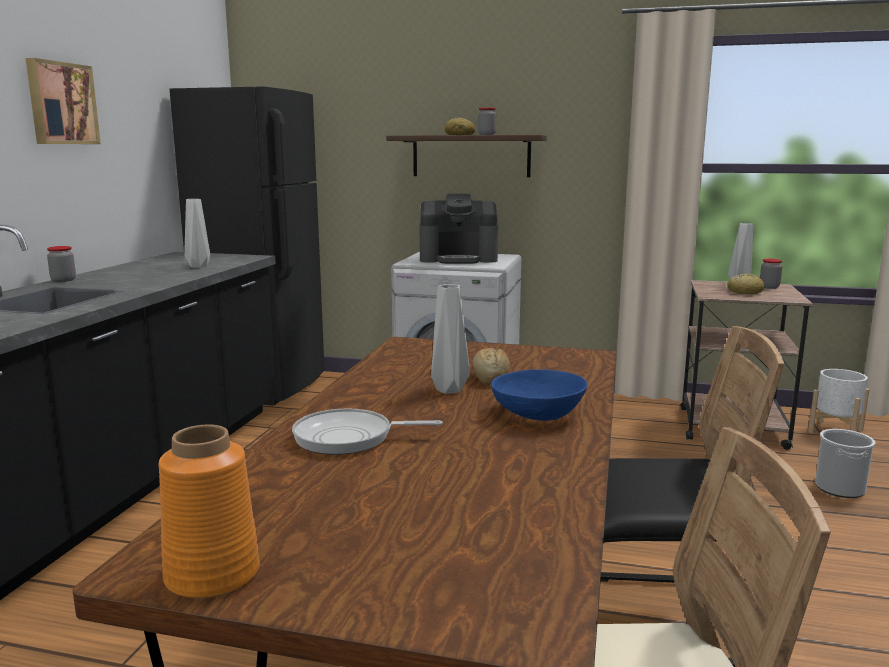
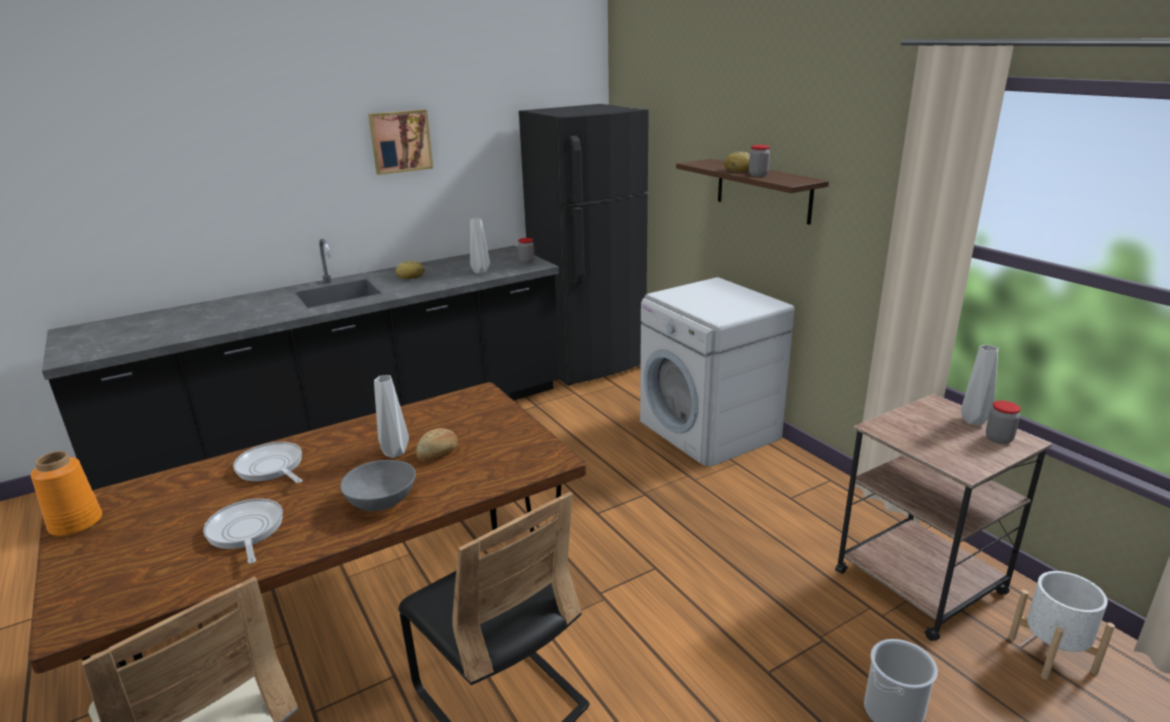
camera: 45 degrees right, 10 degrees up
jar [47,246,76,282] -> jar moved to [518,238,535,264]
coffee machine [420,194,498,264] -> none
blue bowl [491,369,588,421] -> grey bowl [340,460,416,511]
bread [727,273,765,294] -> bread moved to [395,261,425,279]
none -> frying pan [203,498,283,564]

